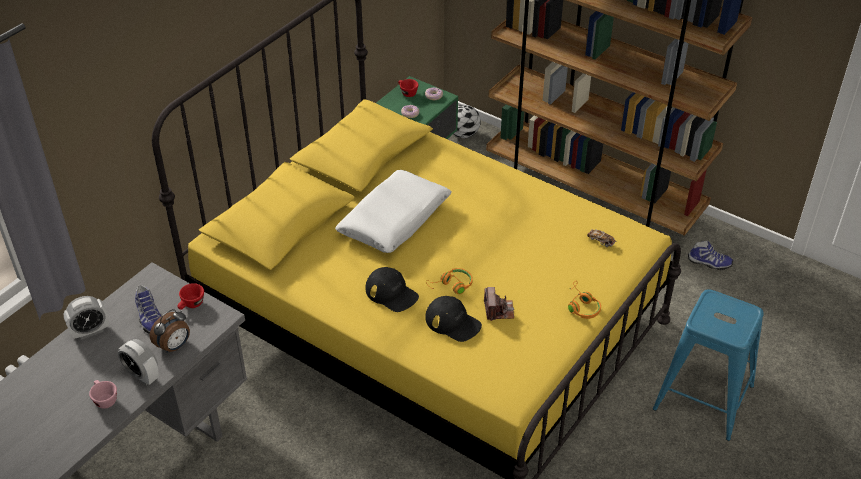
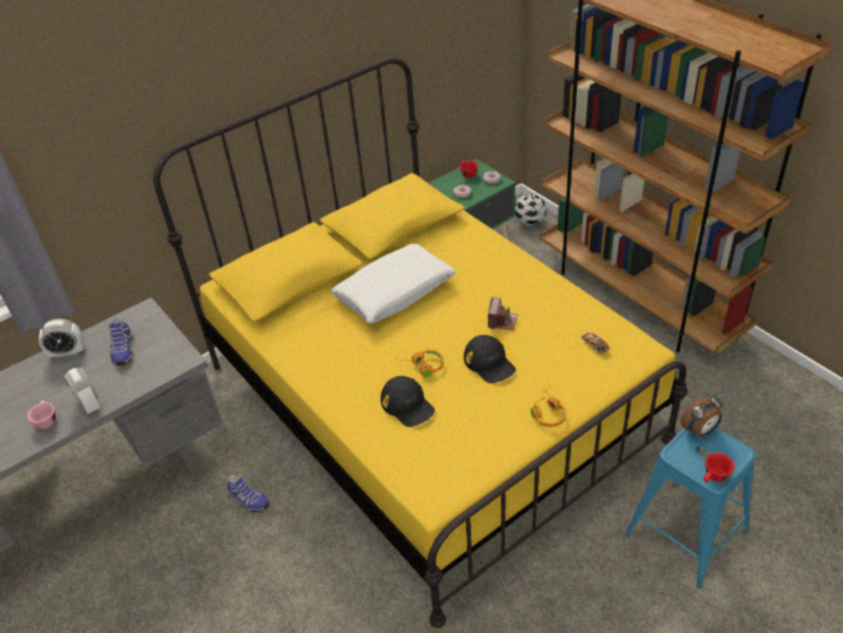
camera: 20 degrees right, 0 degrees up
alarm clock [150,309,190,353] -> alarm clock moved to [680,395,723,437]
red cup [178,283,204,310] -> red cup moved to [704,453,735,482]
black cap [366,267,419,312] -> black cap moved to [464,335,516,383]
camera [484,287,514,321] -> camera moved to [488,297,518,330]
shoe [688,241,733,270] -> shoe moved to [227,475,270,512]

